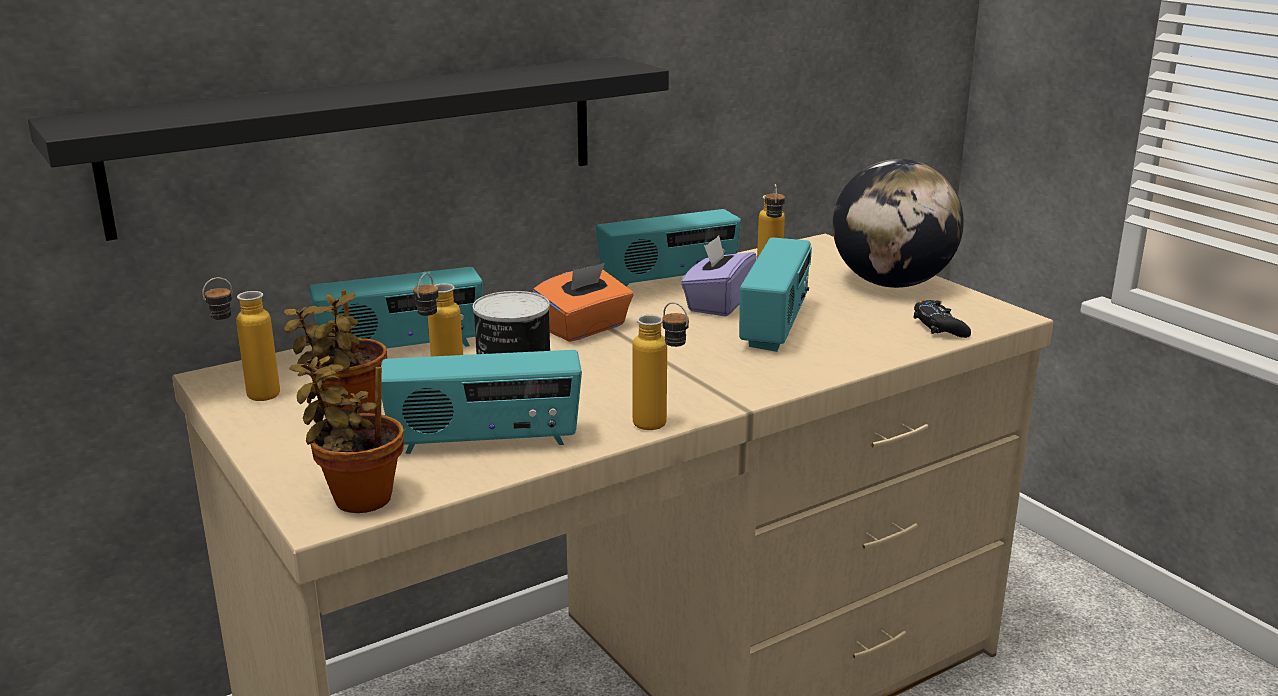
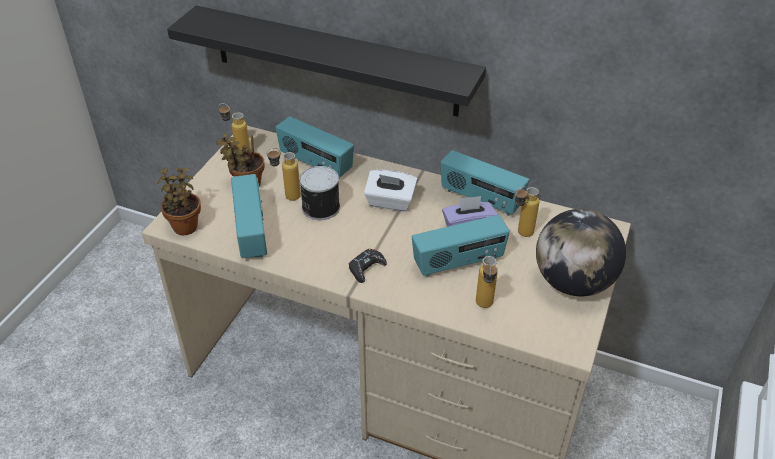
camera: 55 degrees right, 20 degrees up
radio [381,350,582,454] -> radio turned 150 degrees counterclockwise [231,174,267,258]
orange tissue box [533,263,633,342] -> white tissue box [364,170,418,212]
bottle [632,302,689,430] -> bottle moved to [476,256,498,308]
black game controller [913,300,971,338] -> black game controller moved to [349,249,387,283]

